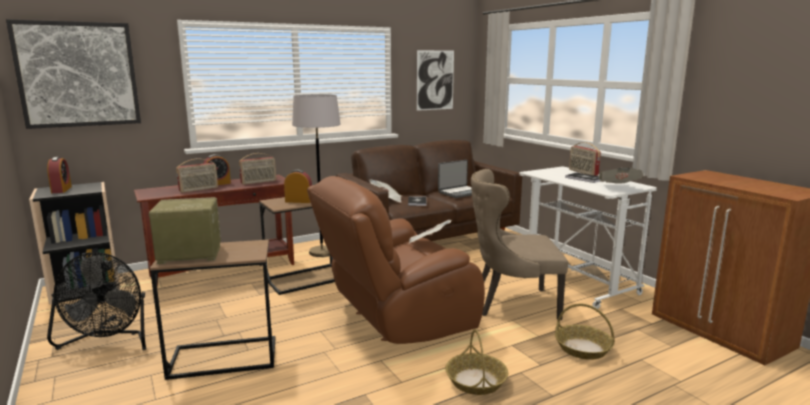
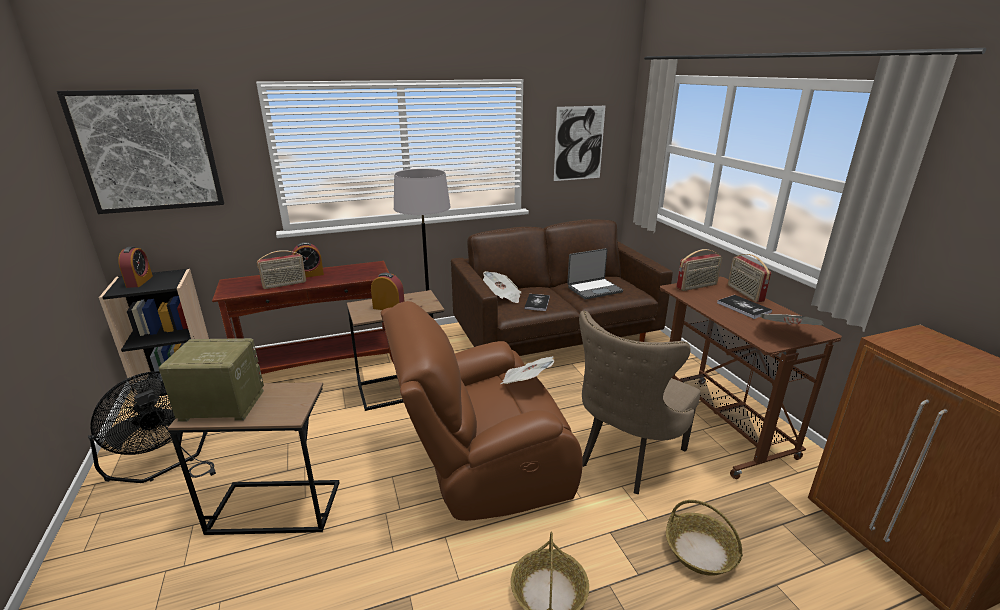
camera: 10 degrees right, 10 degrees up
black fan [47,252,146,350] -> black fan turned 120 degrees clockwise [88,371,216,483]
radio [239,153,276,185] -> radio moved to [676,249,722,291]
beige chair [471,169,568,320] -> beige chair turned 60 degrees counterclockwise [579,310,700,494]
white desk [519,167,657,309] -> brown desk [660,277,842,479]

